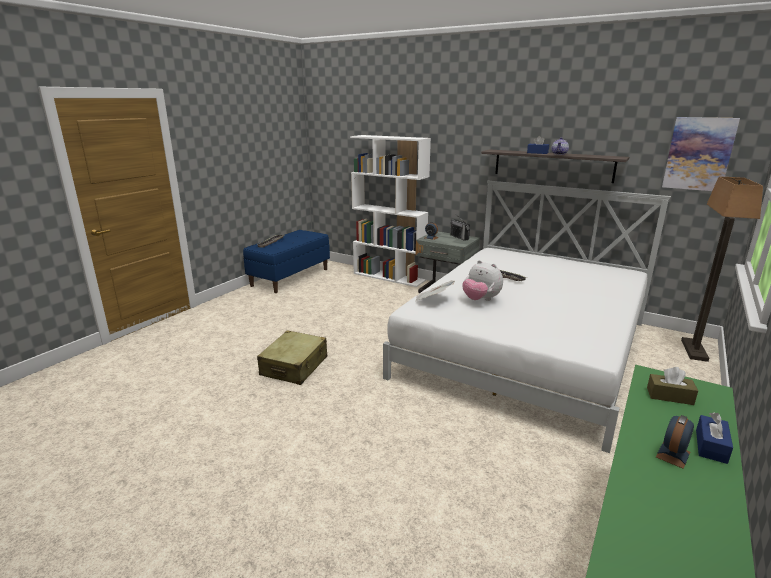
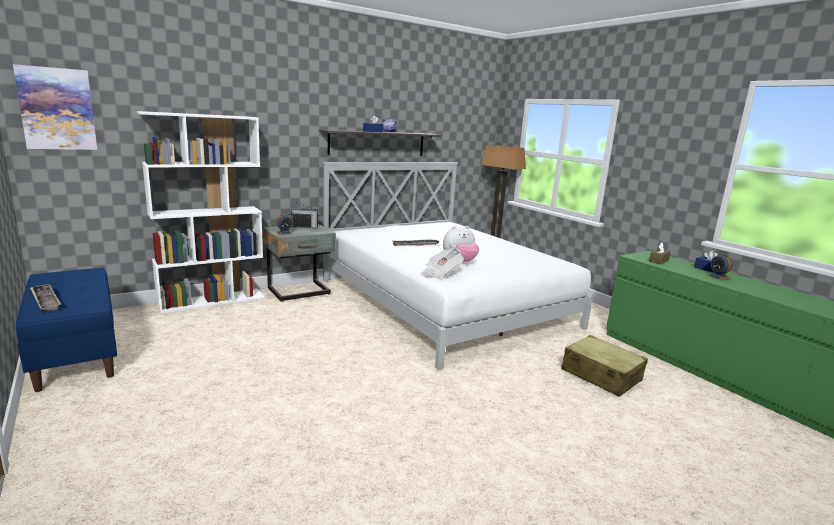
camera: 65 degrees left, 5 degrees down
beige suitcase [257,330,327,385] -> beige suitcase moved to [561,335,648,397]
picture [662,117,740,191] -> picture moved to [13,64,97,150]

